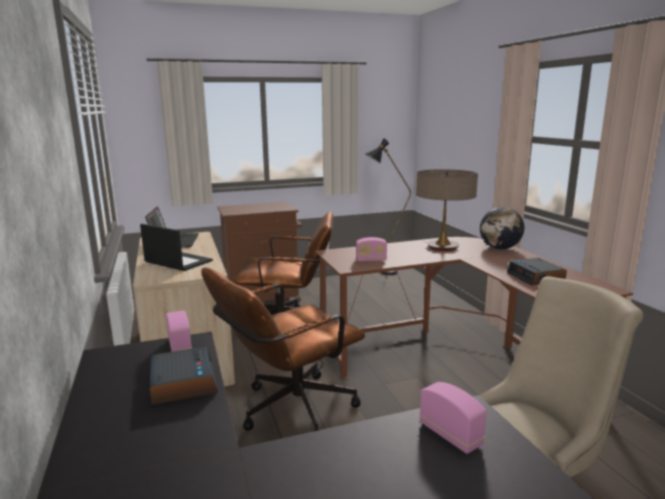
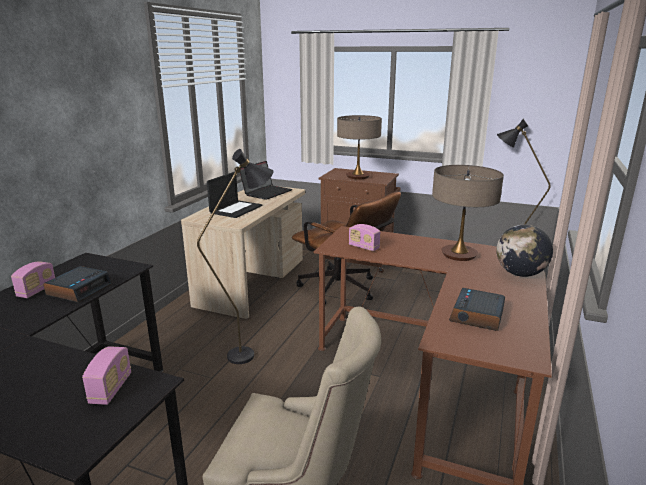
camera: 40 degrees right, 5 degrees up
laptop [140,224,213,271] -> laptop turned 45 degrees clockwise [207,172,263,218]
radio [166,311,192,352] -> radio moved to [11,261,55,298]
brown office chair [201,268,365,431] -> black floor lamp [197,149,273,364]
none -> table lamp [337,115,382,180]

